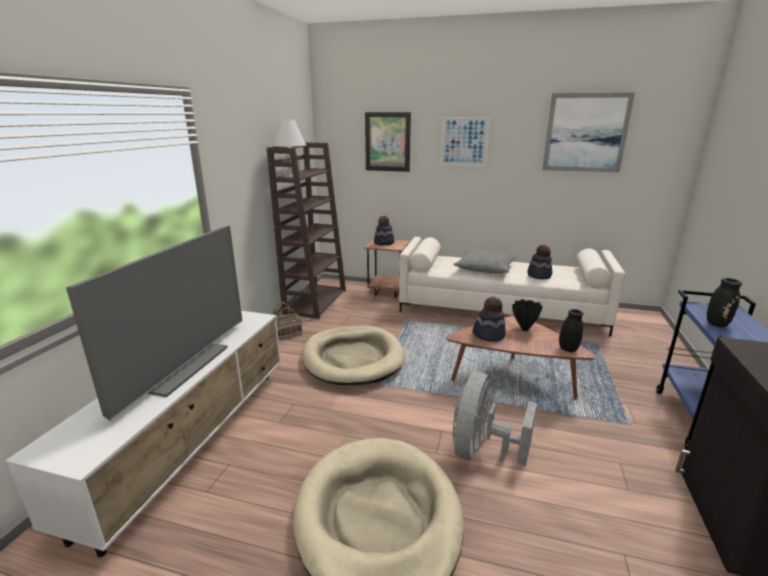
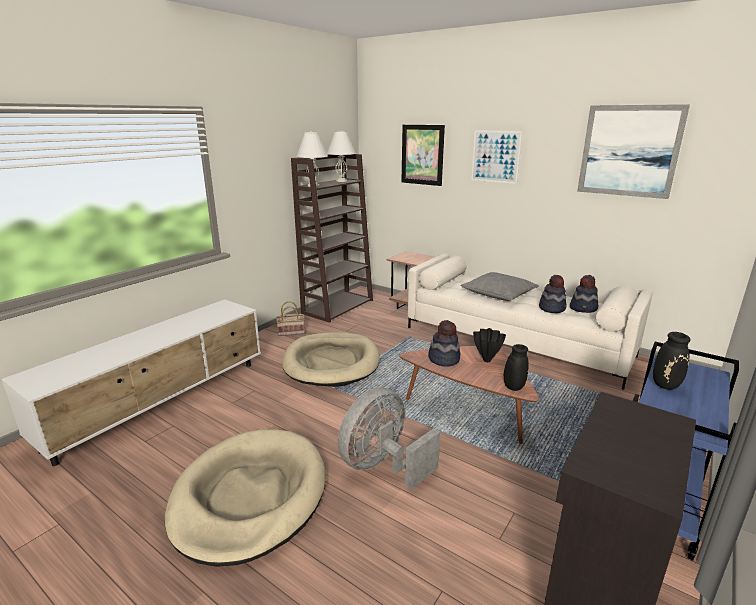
camera: 20 degrees right, 0 degrees up
television [66,226,242,421] -> none
hat [374,216,394,246] -> hat moved to [570,275,598,313]
none -> white table lamp [327,130,356,182]

